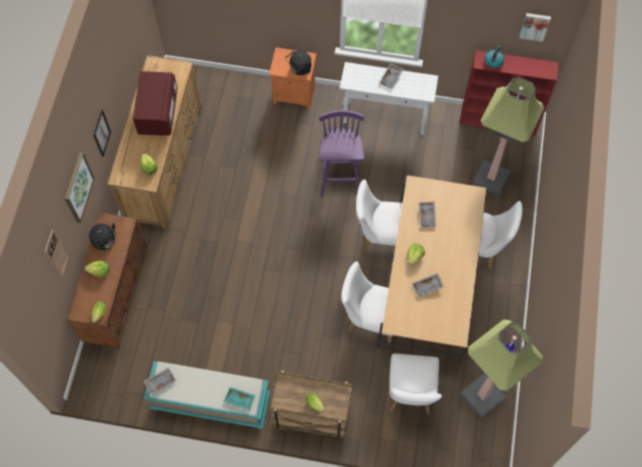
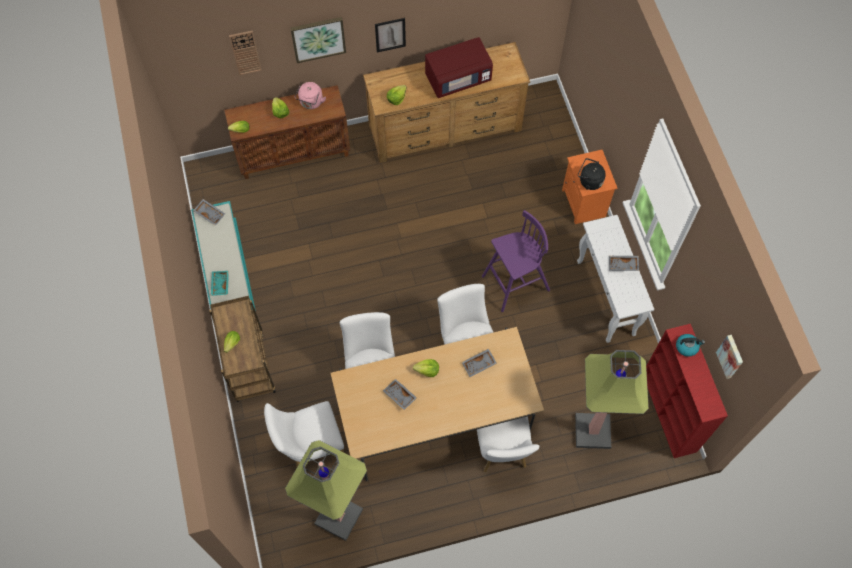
camera: 65 degrees right, 0 degrees up
black kettle [89,223,117,250] -> pink kettle [295,82,326,109]

